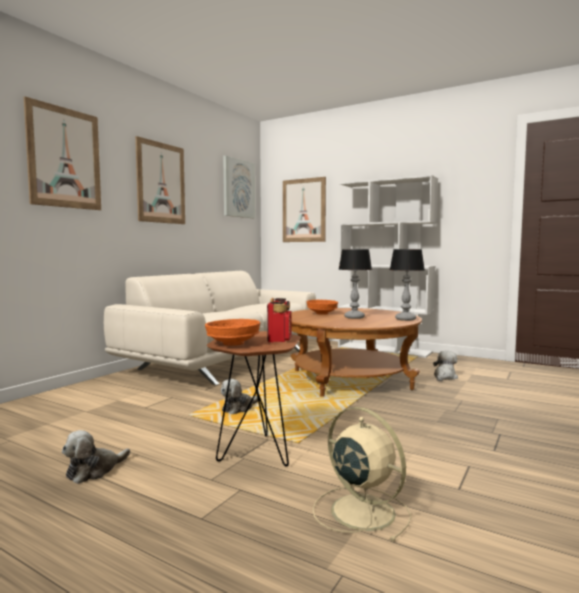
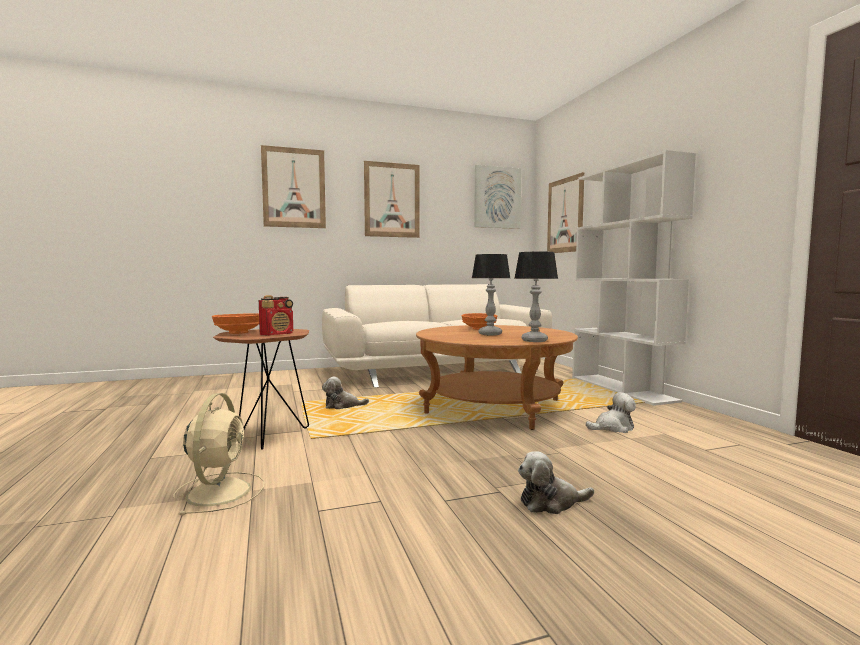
camera: 40 degrees right, 0 degrees up
plush toy [62,430,130,484] -> plush toy moved to [518,451,594,514]

